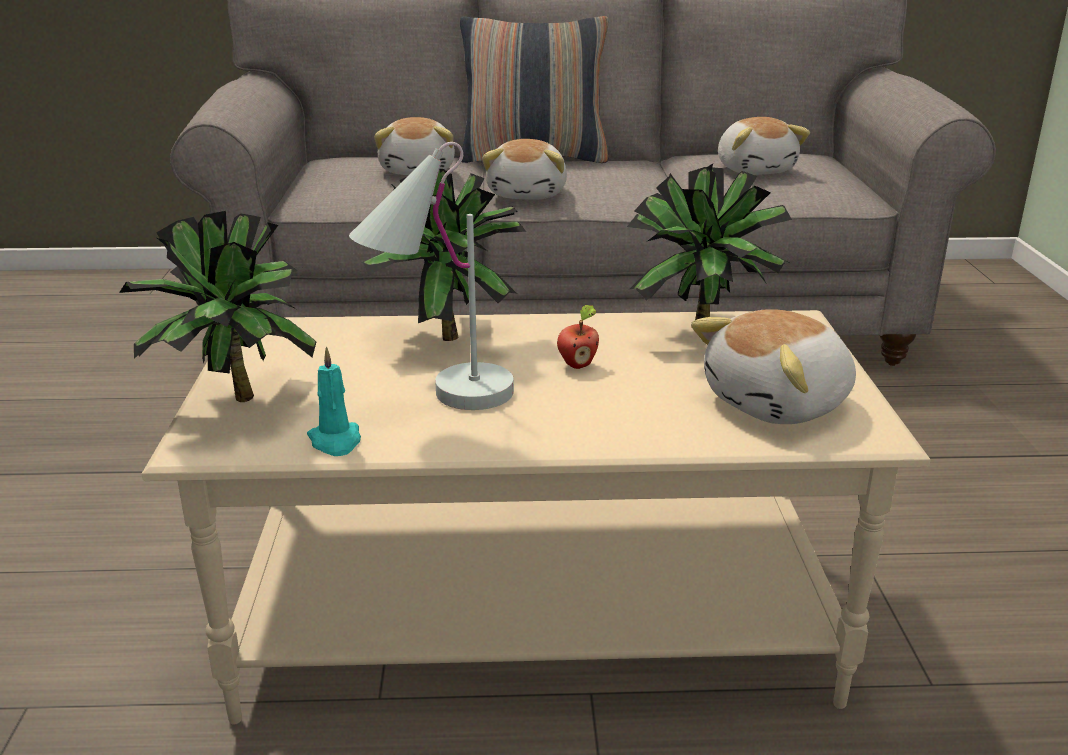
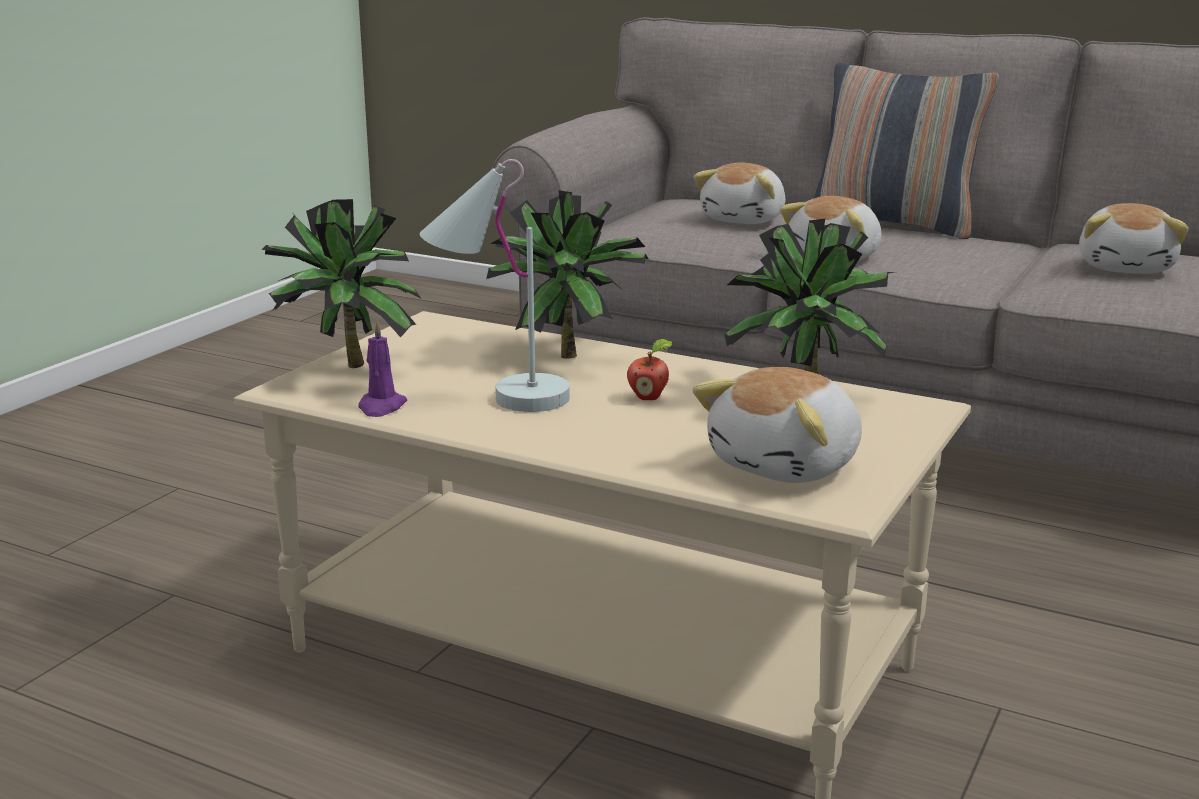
camera: 30 degrees right, 5 degrees down
turquoise candle [307,347,361,456] -> purple candle [358,320,407,417]
plush toy [691,309,856,424] -> plush toy turned 45 degrees counterclockwise [692,367,862,483]

